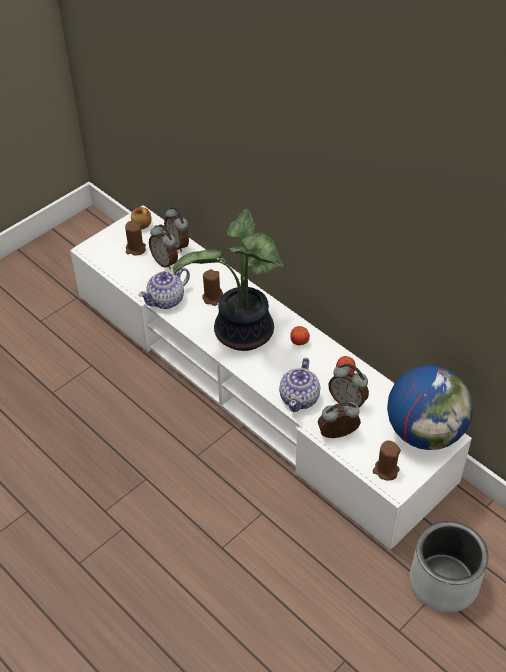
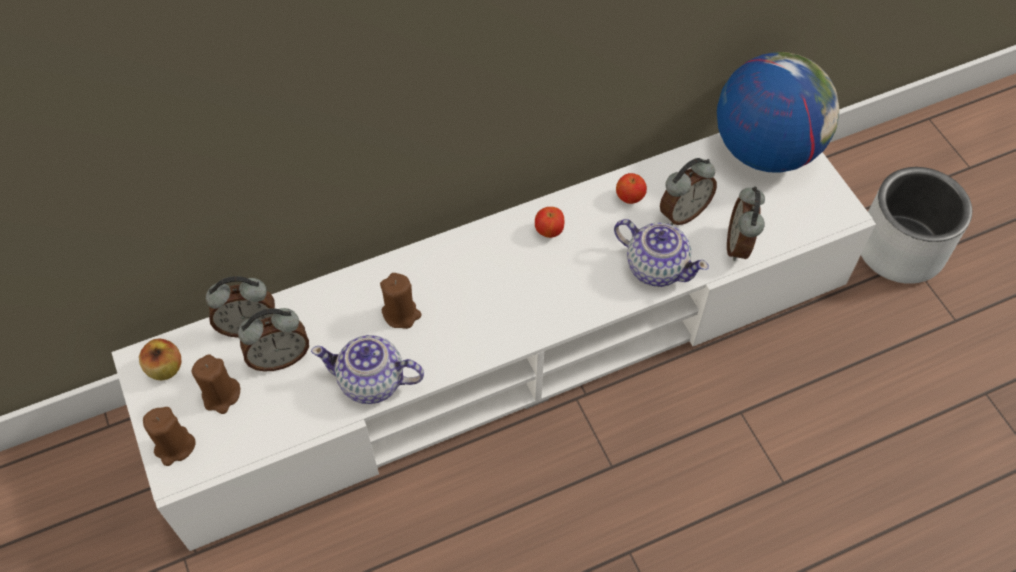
camera: 70 degrees left, 10 degrees up
teapot [139,268,190,309] -> teapot turned 120 degrees clockwise [311,335,424,404]
potted plant [173,209,283,351] -> none
brown candle [373,440,401,481] -> brown candle moved to [143,407,196,466]

